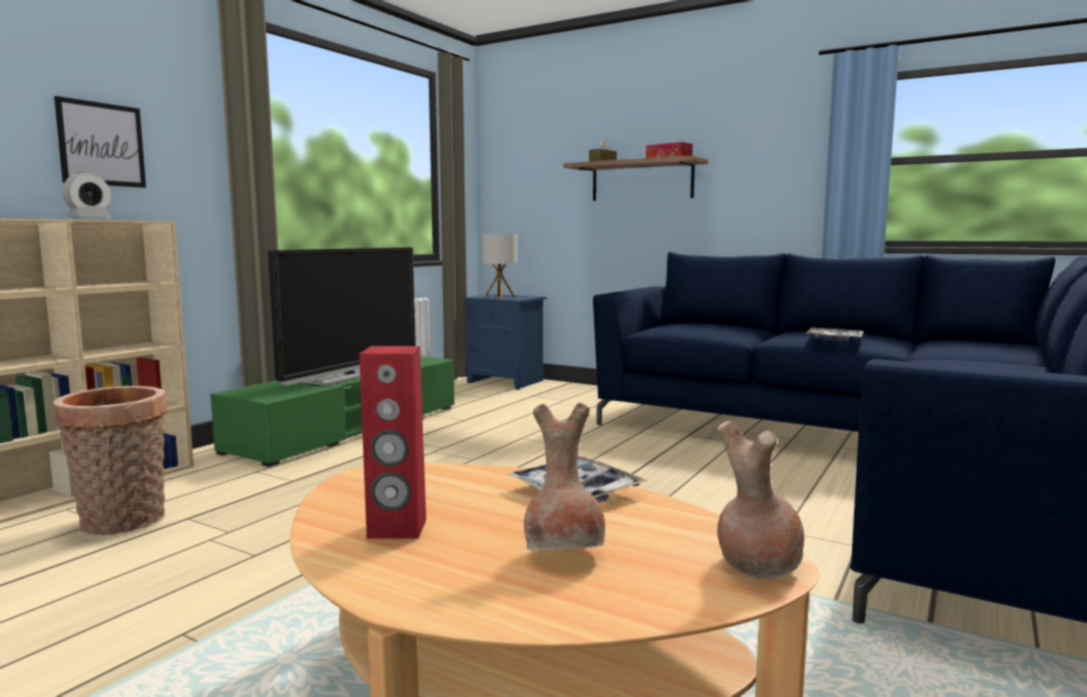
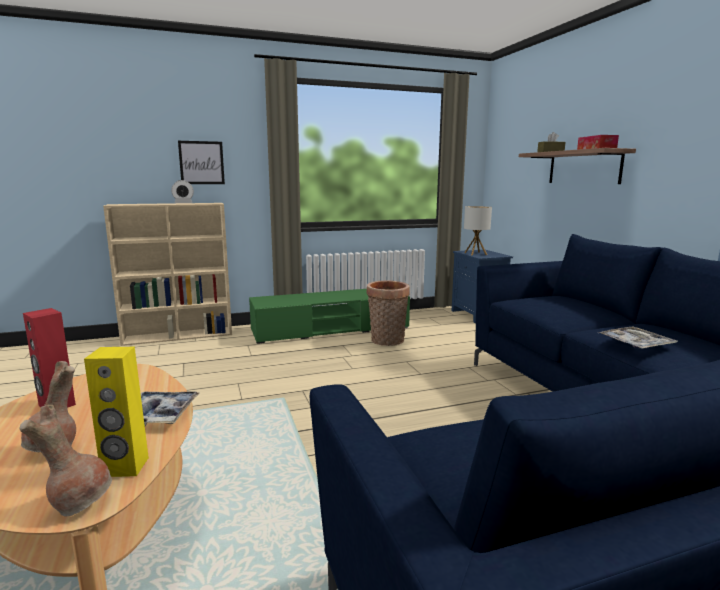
camera: 40 degrees right, 5 degrees up
basket [53,386,167,535] -> basket moved to [366,281,410,346]
television [268,247,416,386] -> none
none -> yellow speaker [84,347,149,477]

